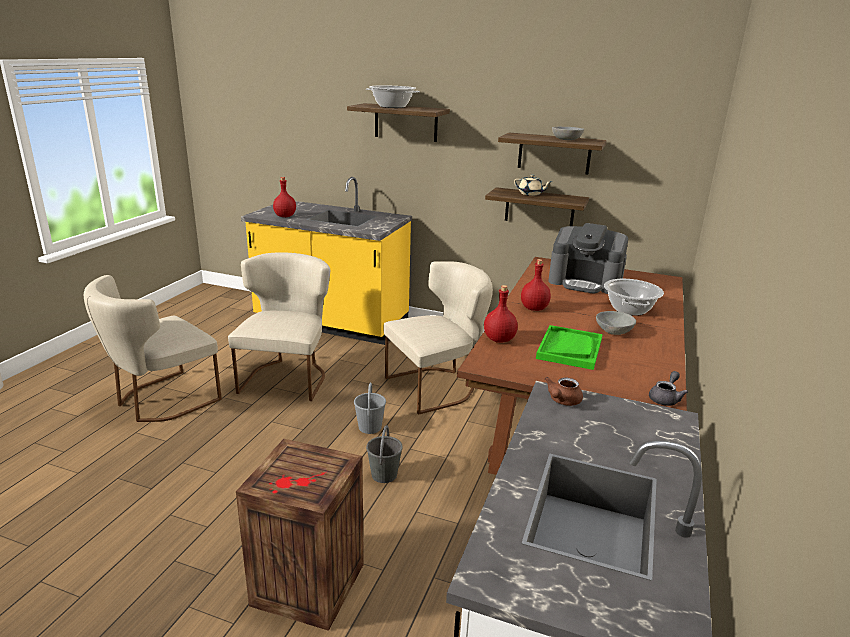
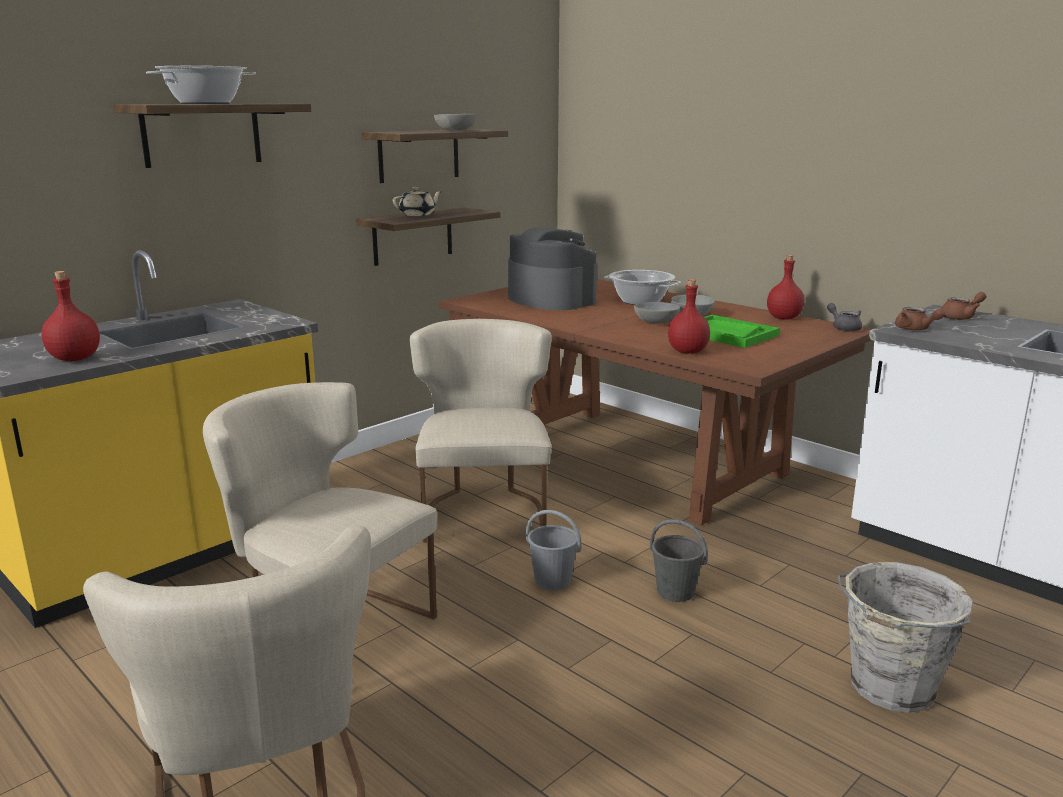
camera: 65 degrees left, 5 degrees down
crate [236,439,364,631] -> grey bucket [838,562,973,713]
red bottle [521,259,551,311] -> red bottle moved to [767,255,805,320]
coffee machine [548,223,628,294] -> coffee machine turned 90 degrees counterclockwise [508,227,597,310]
none -> grey bowl [634,302,680,324]
none -> brown teapot [941,292,986,320]

